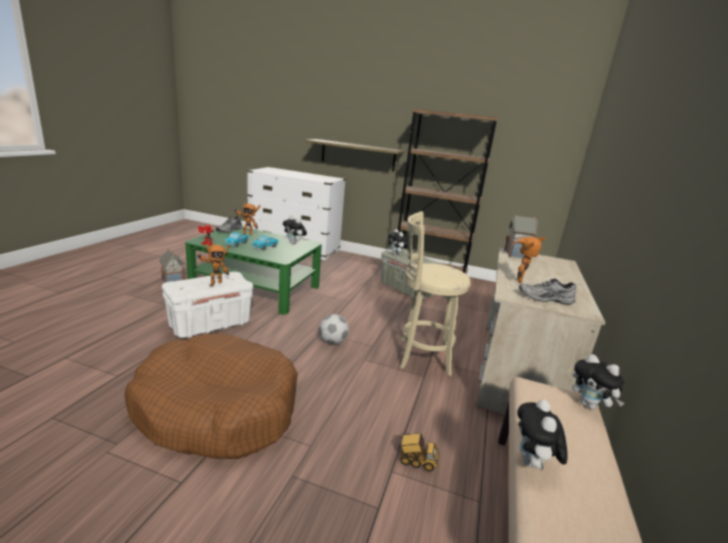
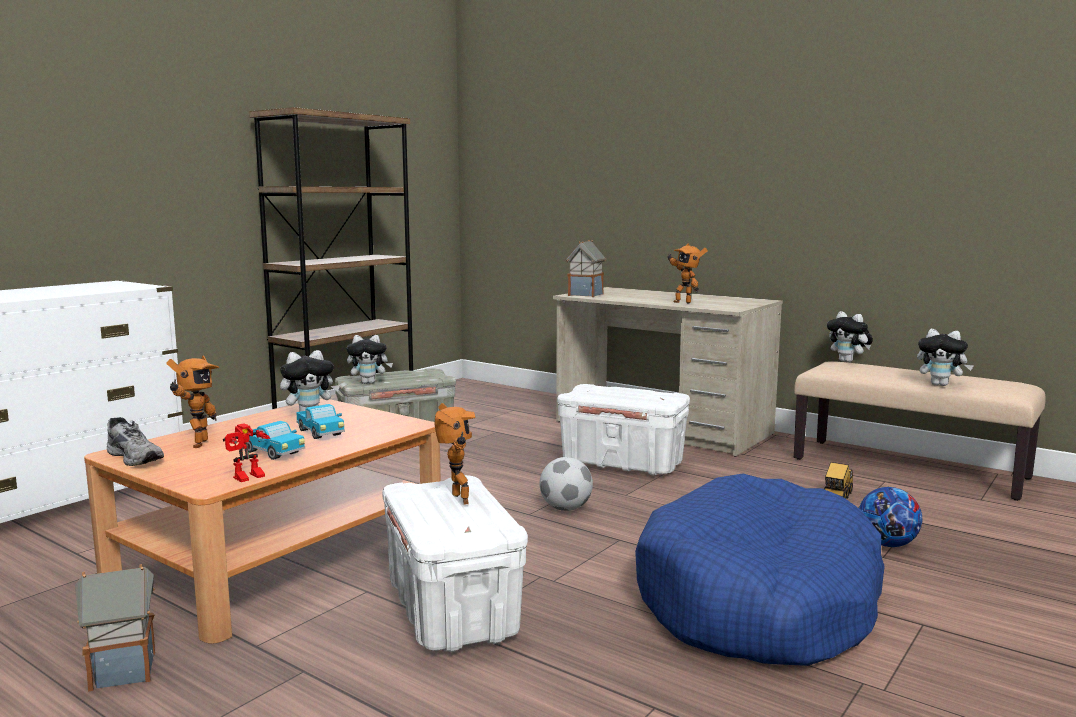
camera: 70 degrees left, 10 degrees down
brown dog bed [124,333,298,459] -> blue dog bed [635,473,885,666]
green coffee table [185,227,322,314] -> brown coffee table [84,399,441,644]
shelf [305,139,405,172] -> none
beige stool [400,211,470,376] -> white storage box [557,384,690,476]
grey shoe [519,279,576,304] -> none
plush toy [572,354,625,410] -> plush toy turned 75 degrees clockwise [827,311,873,362]
none -> football [859,487,923,547]

